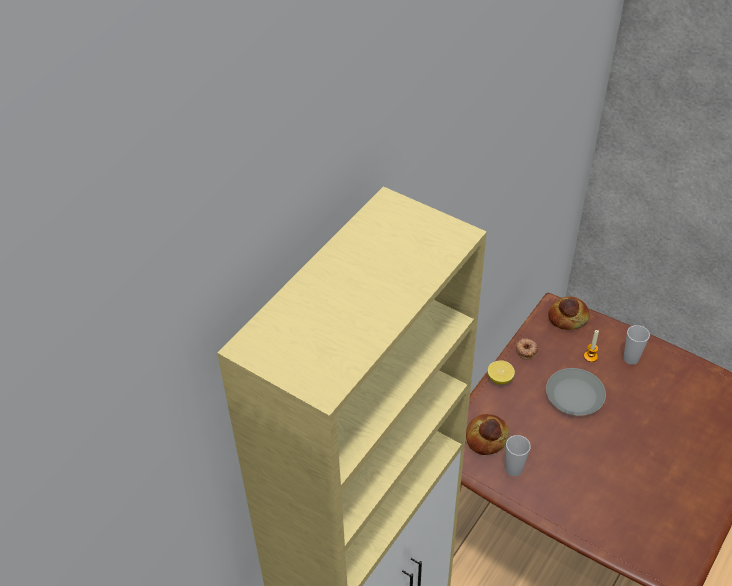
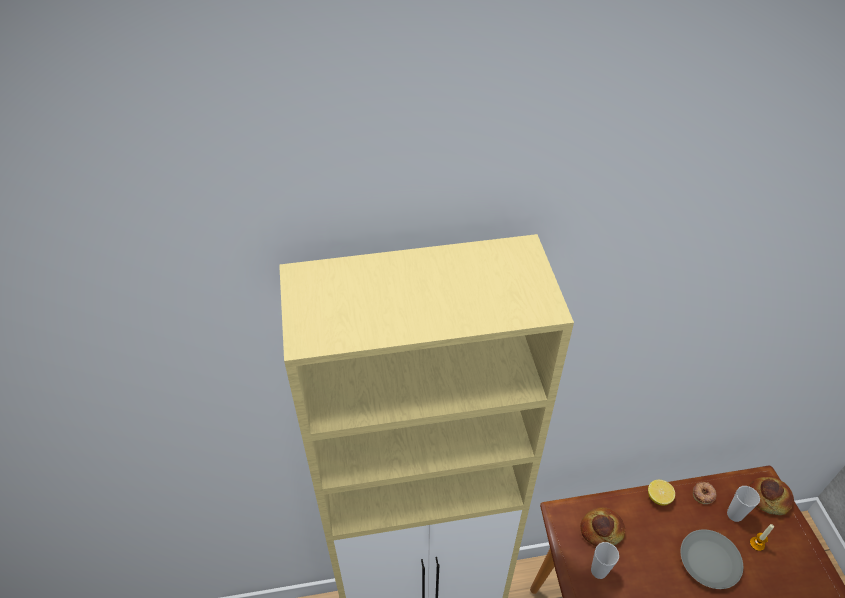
camera: 45 degrees right, 0 degrees up
cup [623,325,650,365] -> cup moved to [727,486,760,522]

